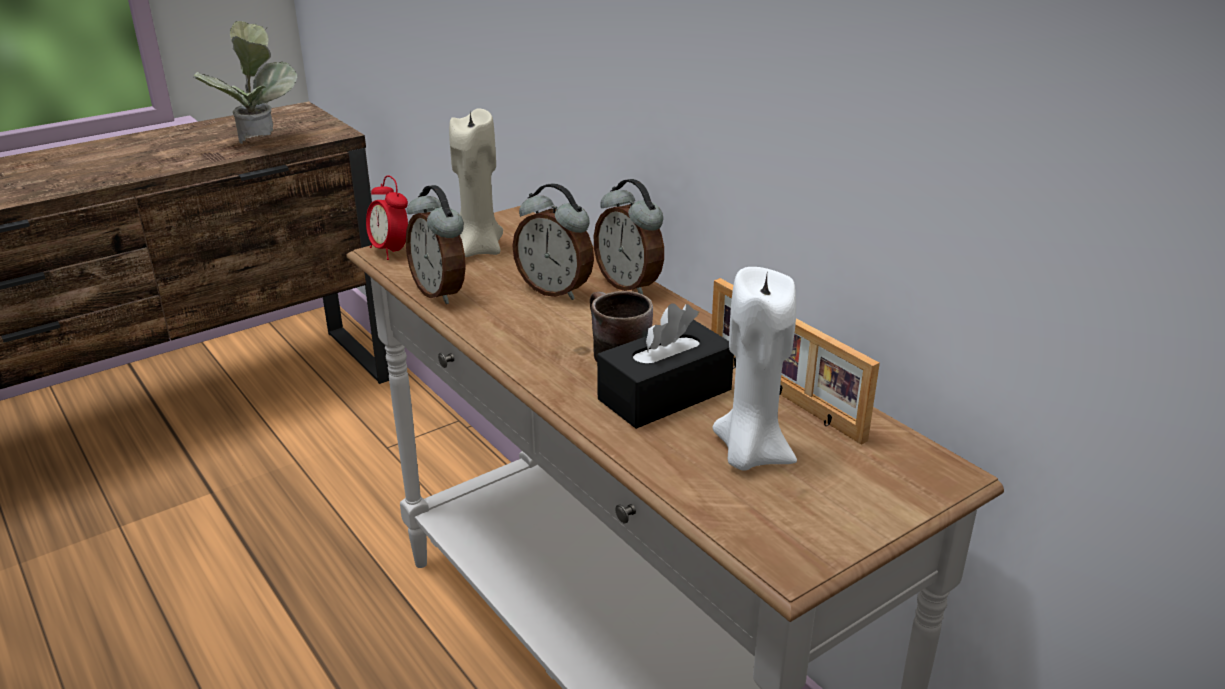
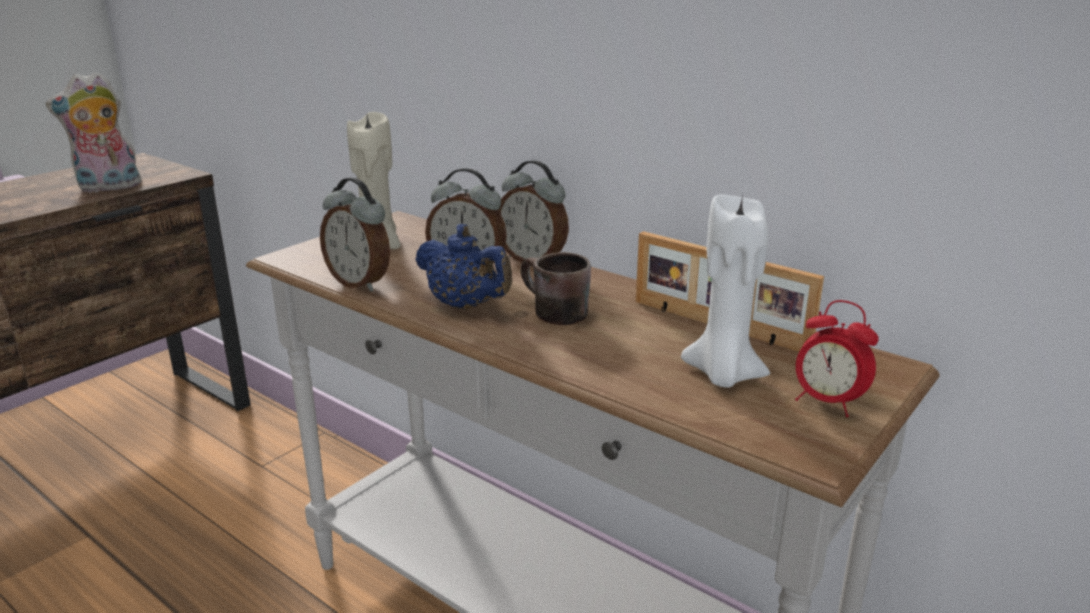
camera: 15 degrees left, 5 degrees down
potted plant [193,21,297,143] -> plush toy [46,72,144,193]
alarm clock [366,175,408,260] -> alarm clock moved to [795,300,879,417]
black tissue box [597,303,734,429] -> none
none -> blue teapot [415,224,512,310]

